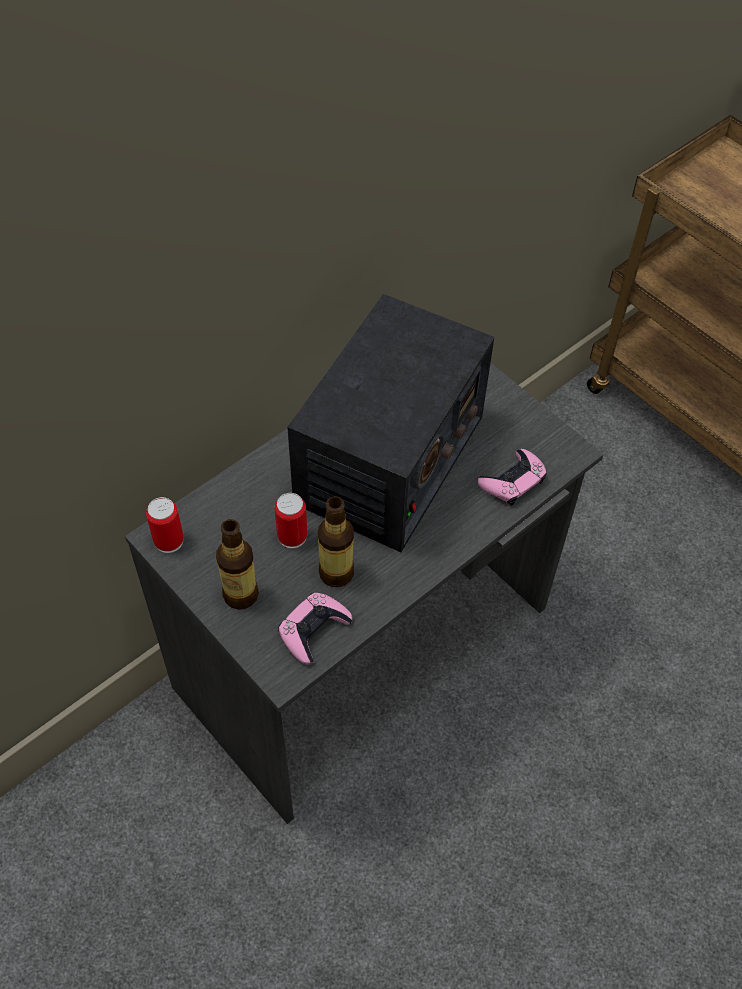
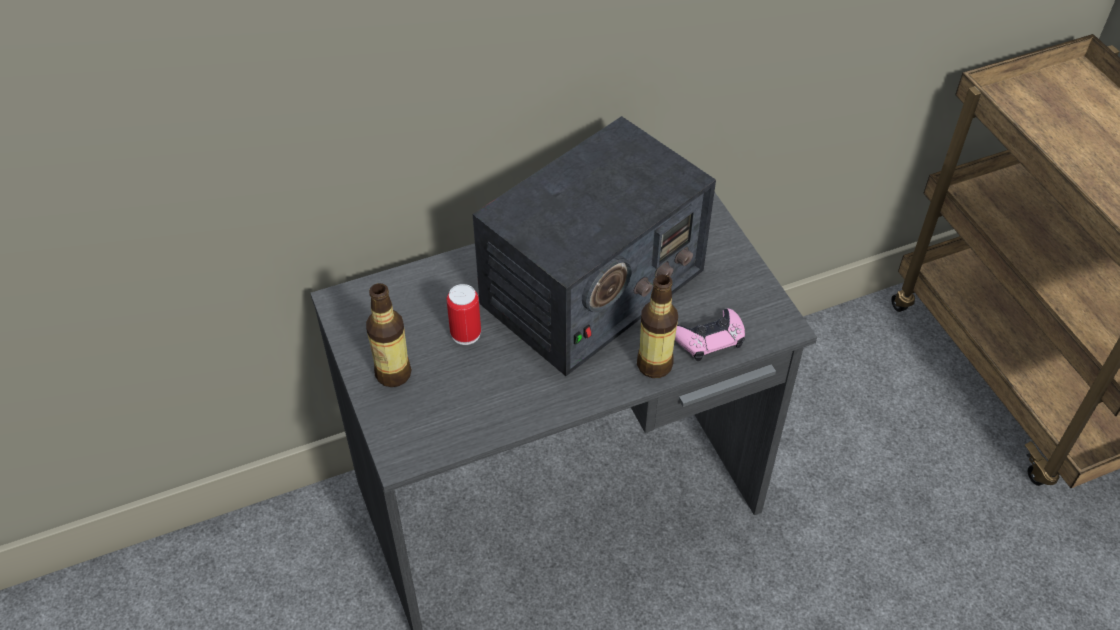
camera: 20 degrees right, 5 degrees down
can [146,497,184,553] -> none
pink game controller [278,593,352,664] -> none
bottle [318,496,354,587] -> bottle moved to [637,274,678,378]

